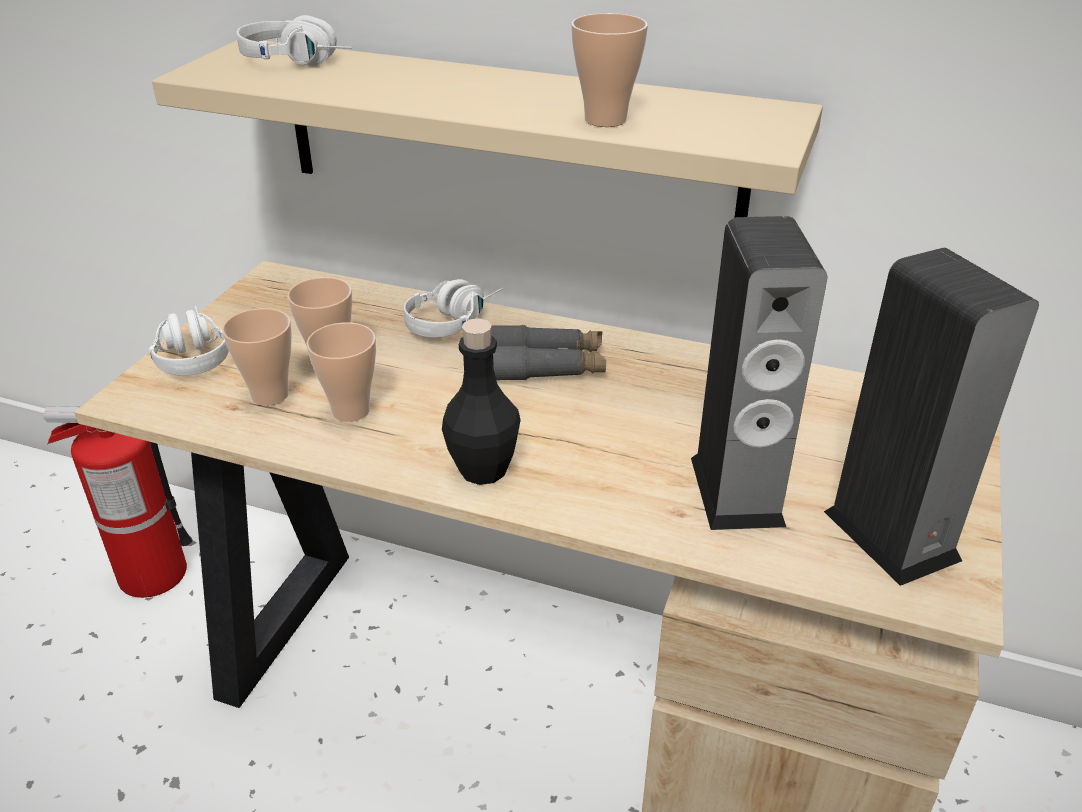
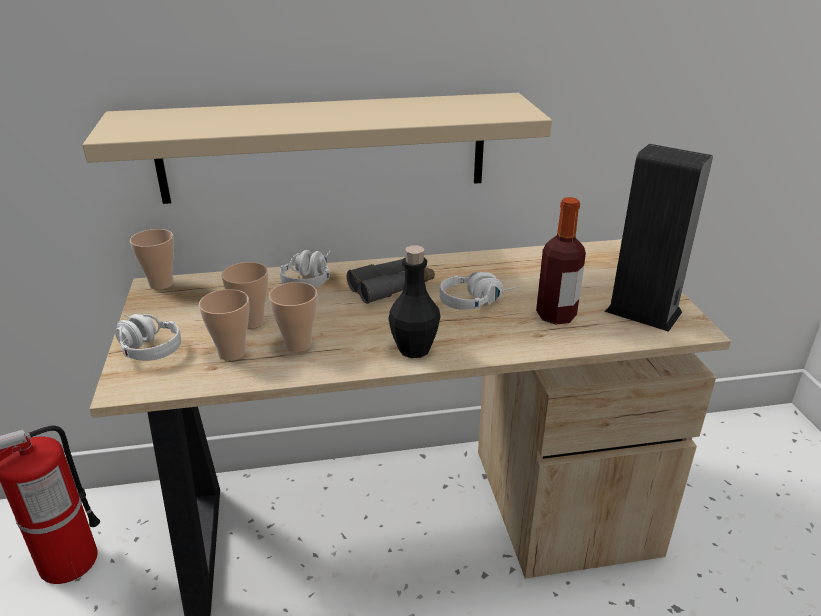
camera: 30 degrees left, 5 degrees down
white headphones [237,15,352,66] -> white headphones moved to [440,272,520,309]
cup [571,13,648,127] -> cup moved to [130,229,174,290]
speaker [691,216,827,530] -> bottle [536,197,586,325]

